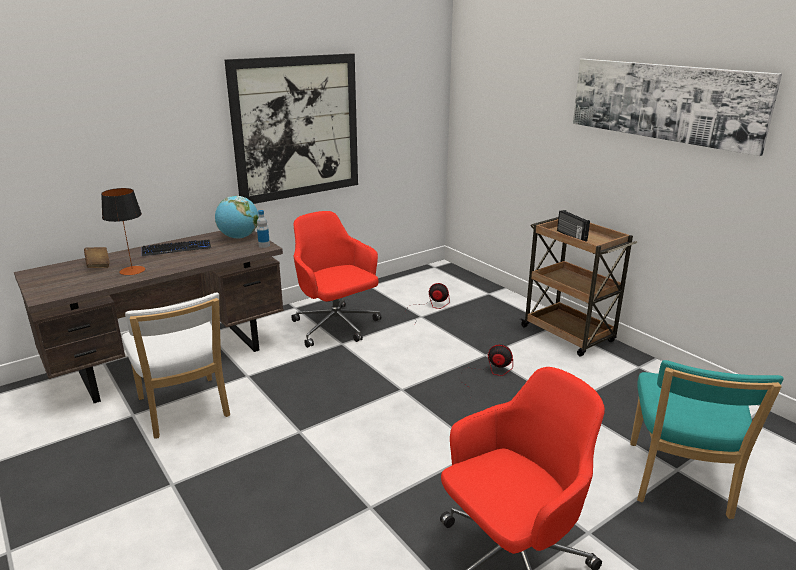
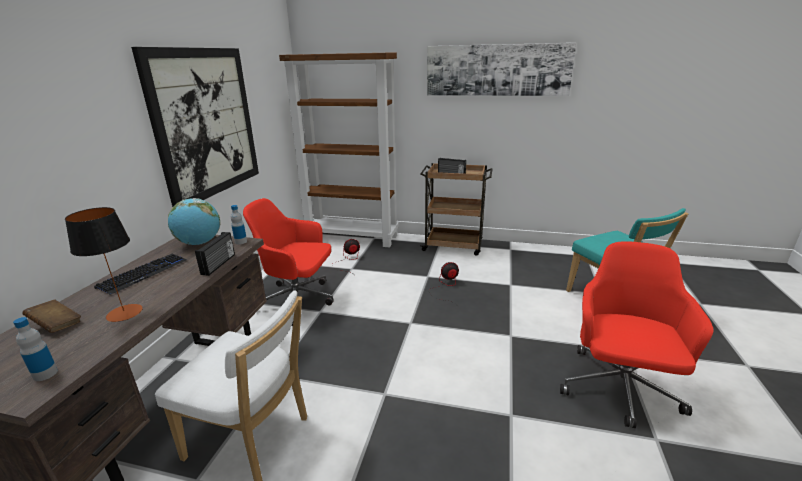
camera: 40 degrees left, 0 degrees up
none -> bottle [13,317,58,381]
none -> radio [195,232,235,276]
none -> brown bookcase [279,53,399,248]

